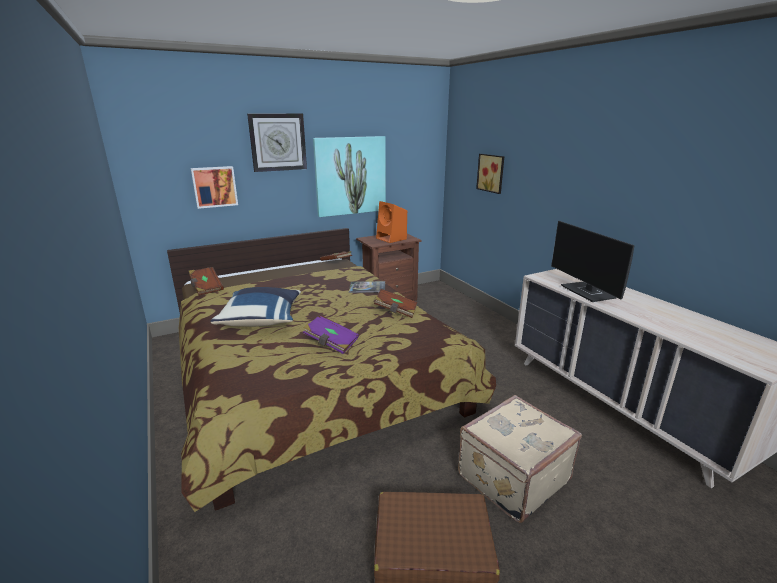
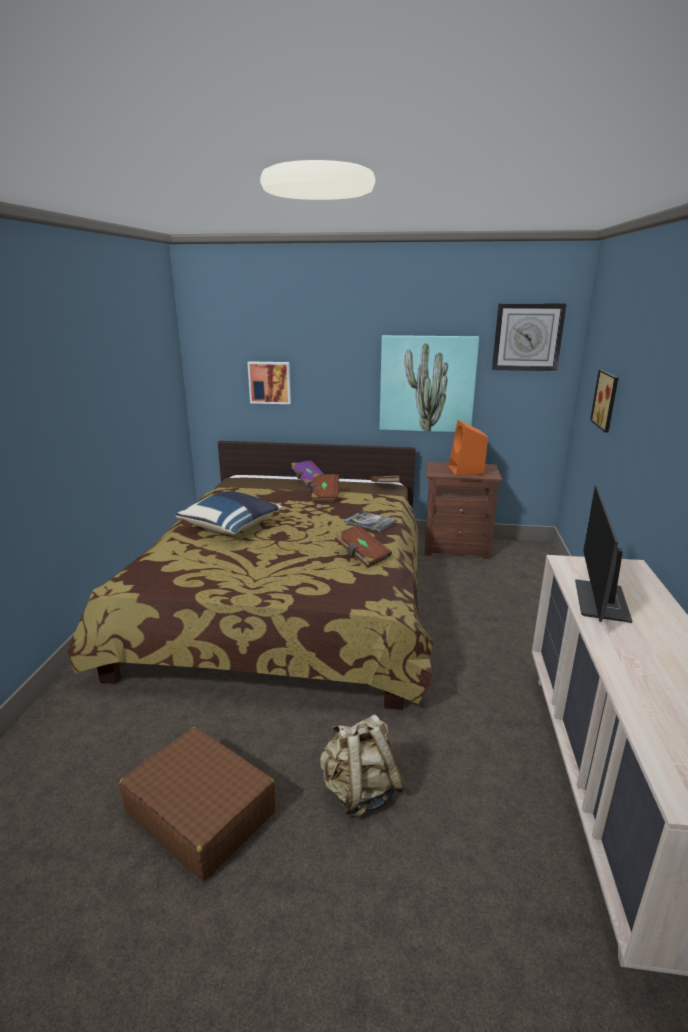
camera: 35 degrees right, 0 degrees up
brown book [189,267,224,296] -> brown book moved to [310,474,339,502]
wall clock [247,114,307,172] -> wall clock moved to [492,303,567,371]
purple book [303,315,359,354] -> purple book moved to [291,460,324,487]
beige suitcase [458,395,582,523] -> beige backpack [320,714,404,817]

